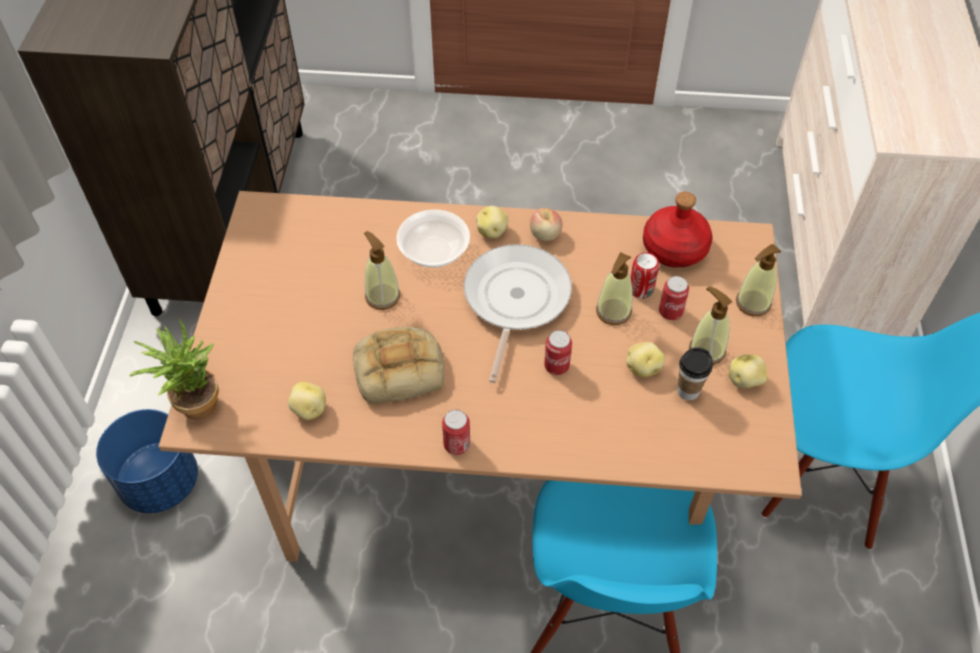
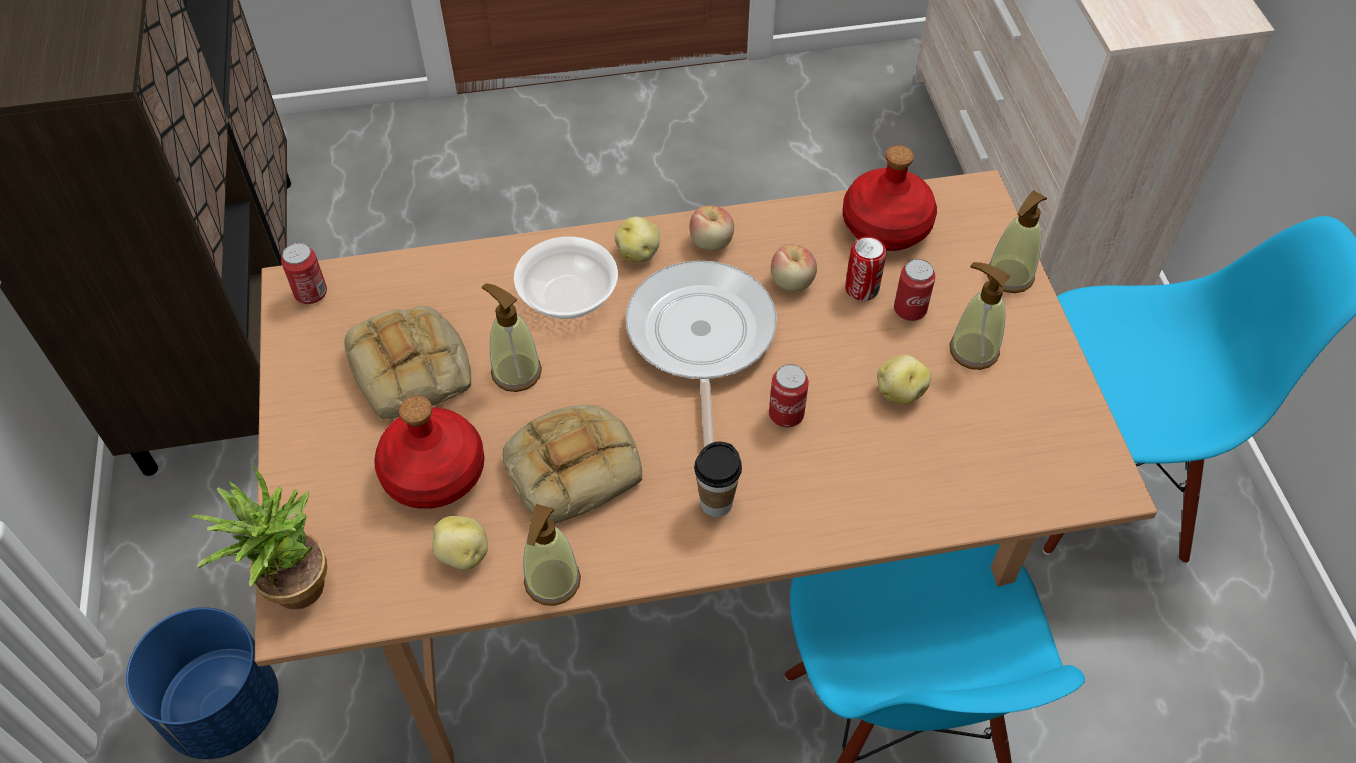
camera: 15 degrees left, 0 degrees up
can [442,410,470,455] -> can moved to [281,243,327,304]
soap dispenser [596,252,633,325] -> soap dispenser moved to [523,504,581,606]
cup [677,347,713,400] -> cup moved to [694,441,742,517]
potato [729,354,767,388] -> none
none -> bread [345,306,471,419]
none -> red bottle [374,396,485,509]
none -> apple [771,244,817,291]

